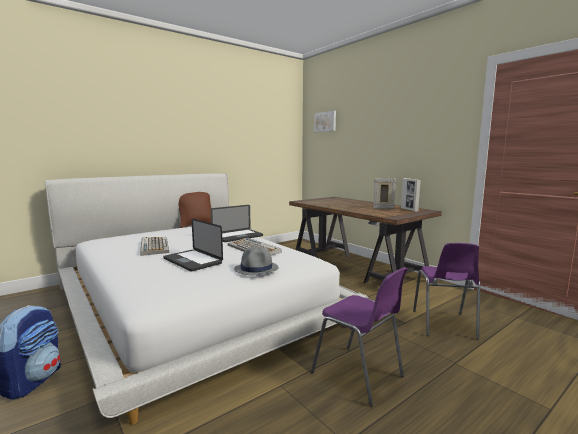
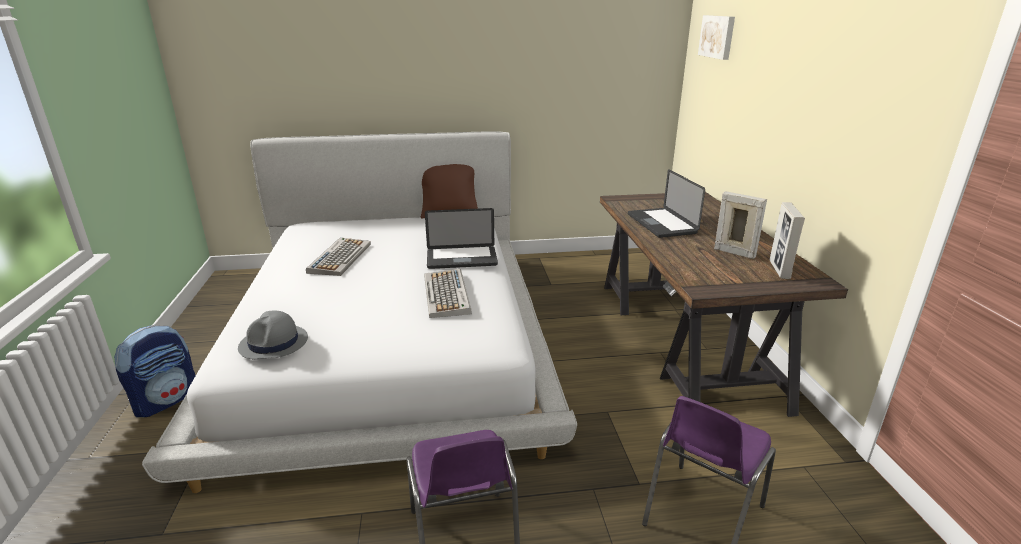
camera: 30 degrees right, 15 degrees up
laptop [163,218,223,272] -> laptop moved to [628,169,705,238]
grey hat [234,247,278,275] -> grey hat moved to [238,310,308,359]

